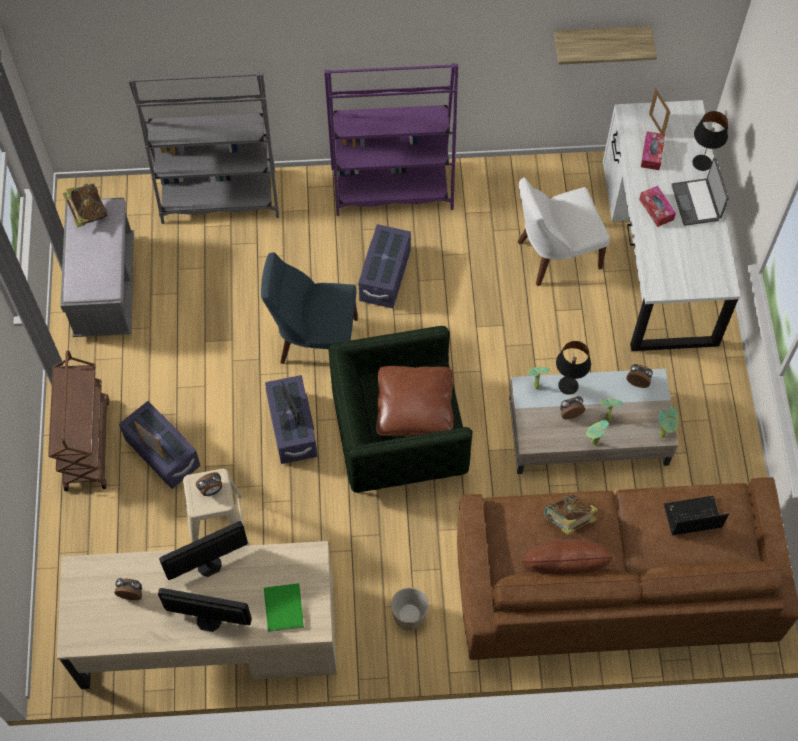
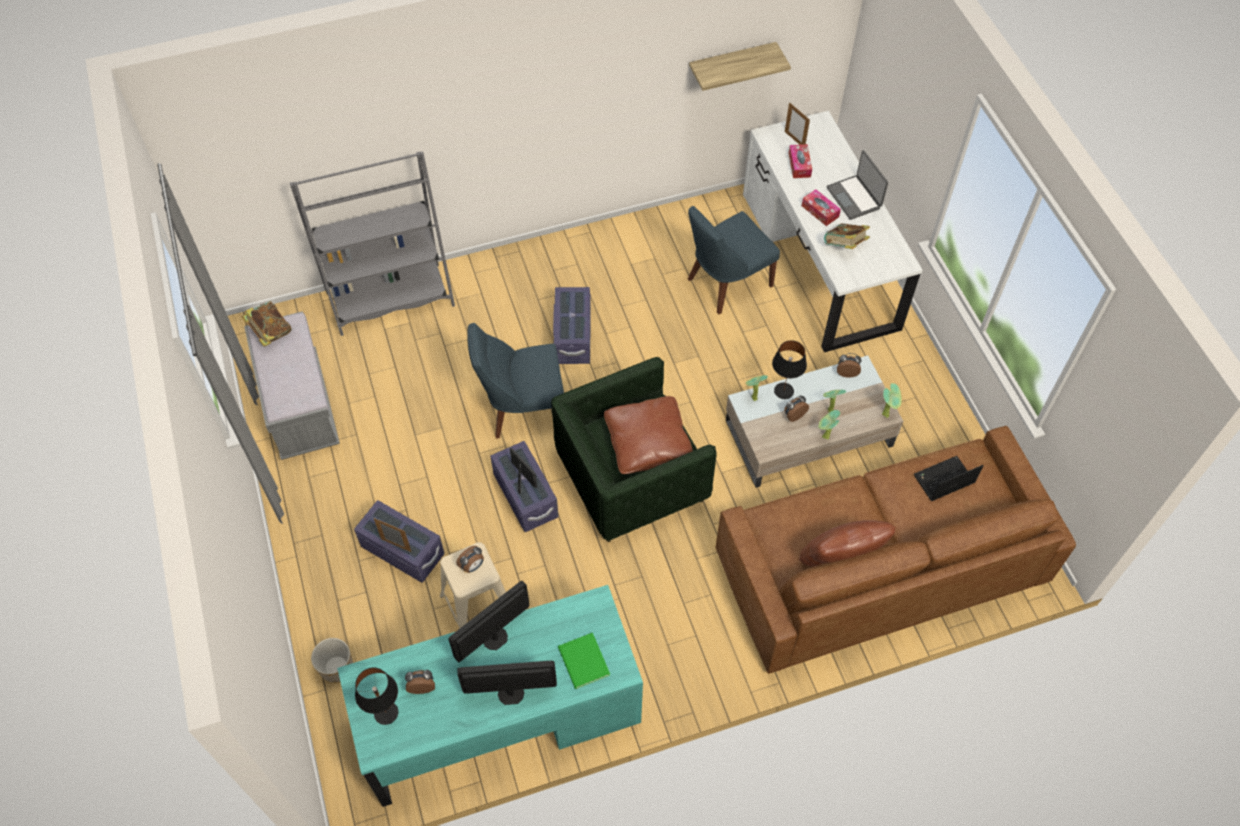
camera: 15 degrees left, 5 degrees down
brown cart [48,351,109,491] -> none
beige desk [57,541,337,689] -> turquoise desk [337,585,643,807]
purple bookcase [324,63,458,216] -> none
planter [391,587,429,630] -> planter moved to [311,638,353,683]
white chair [518,178,610,286] -> blue chair [688,206,780,314]
book [544,494,598,535] -> book moved to [824,223,870,249]
black table lamp [692,111,728,171] -> black table lamp moved to [355,668,398,725]

